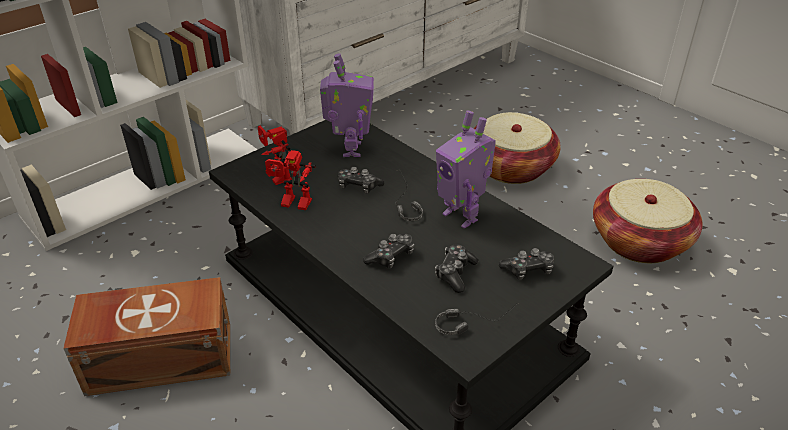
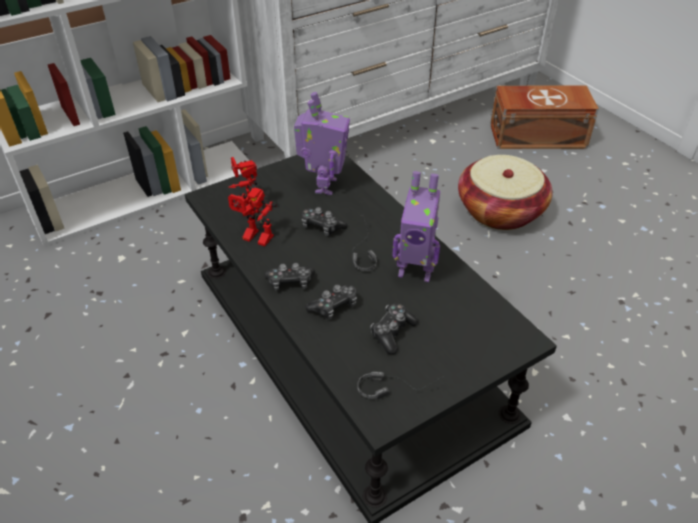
camera: 10 degrees right, 5 degrees up
brown storage box [63,277,230,396] -> brown storage box moved to [490,85,599,149]
toy robot [436,110,496,229] -> toy robot turned 45 degrees counterclockwise [393,171,440,282]
game controller [499,248,554,280] -> game controller moved to [265,263,315,291]
basket [593,179,703,263] -> none

